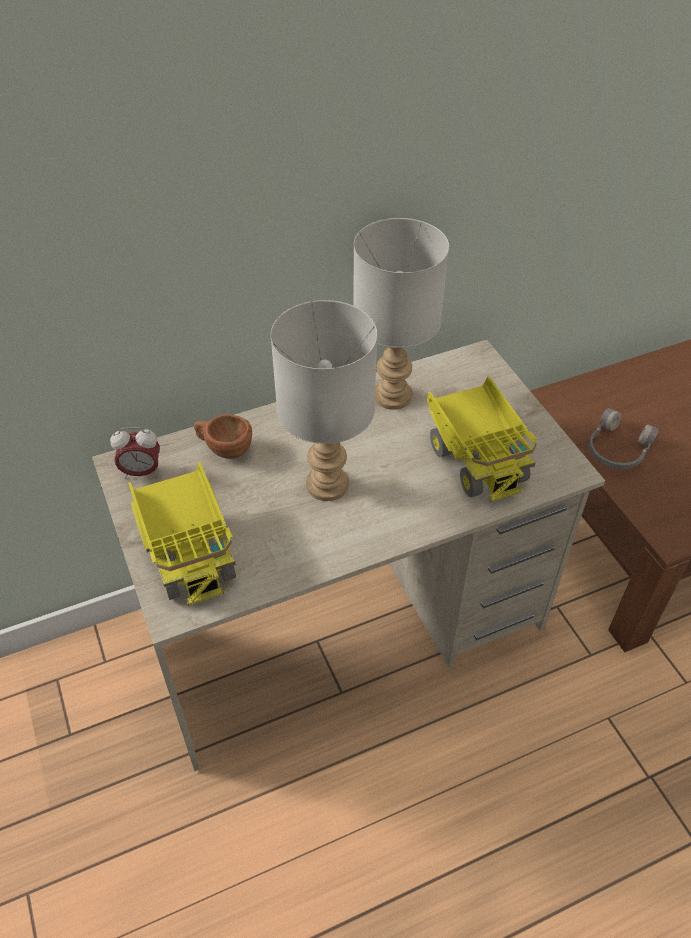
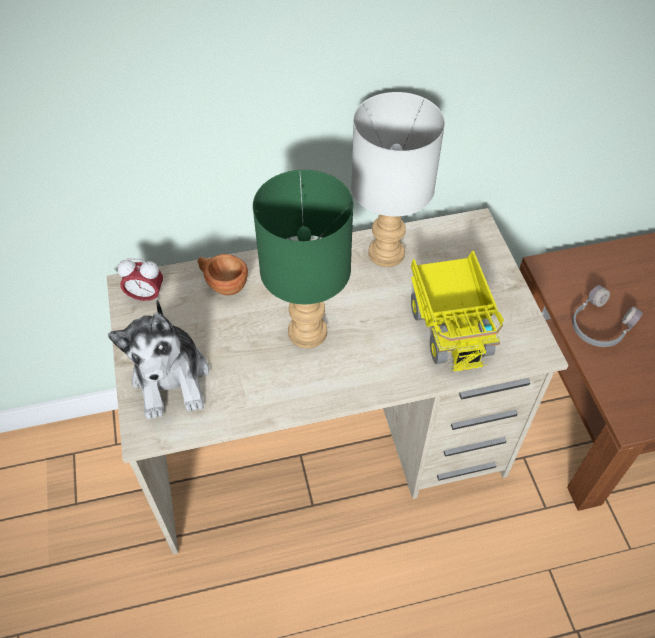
camera: 10 degrees right, 5 degrees up
toy truck [128,462,236,606] -> plush toy [108,300,209,420]
grey table lamp [271,300,377,501] -> green table lamp [253,170,353,348]

